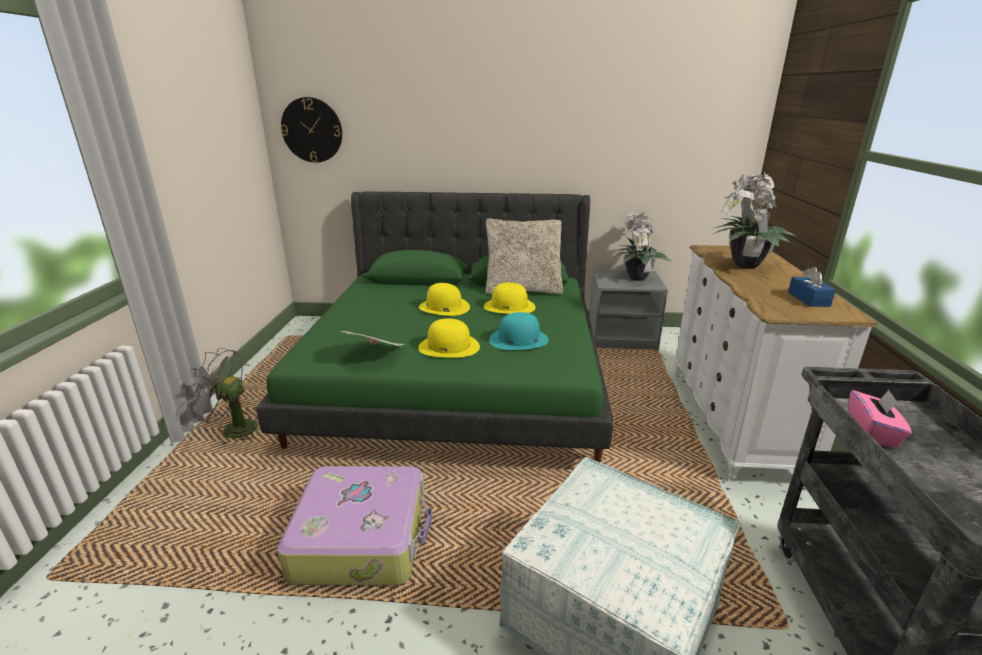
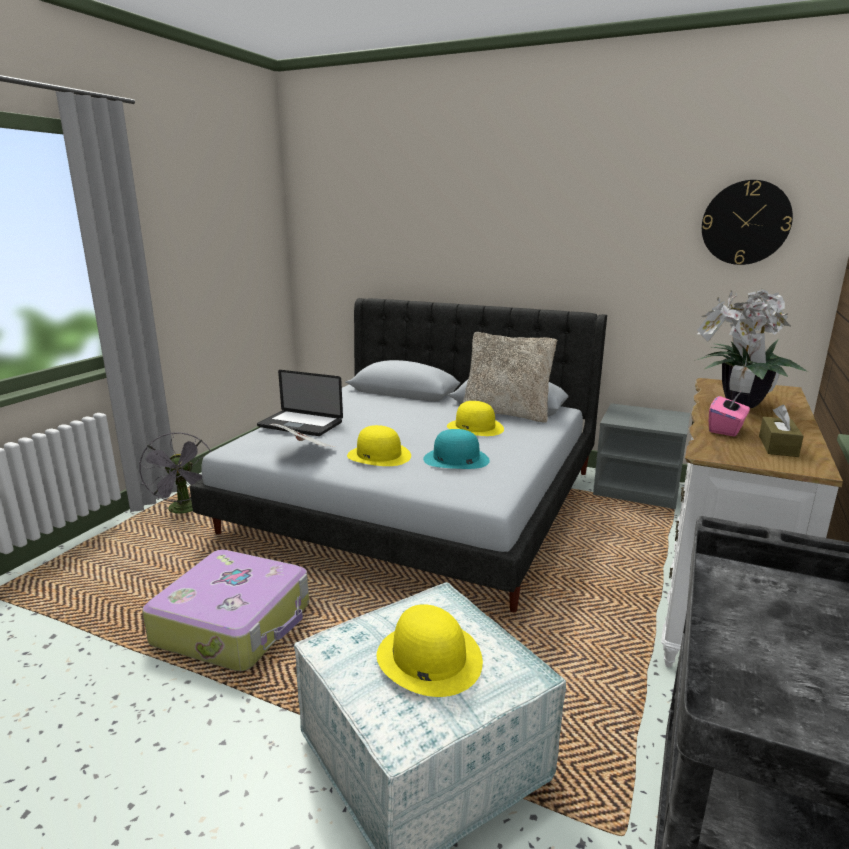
camera: 20 degrees right, 5 degrees down
grey fan [184,348,258,445] -> grey fan turned 135 degrees counterclockwise [139,432,211,513]
green bed [256,192,613,462] -> grey bed [190,298,607,612]
wall clock [281,97,342,163] -> wall clock moved to [702,180,793,265]
yellow hat [419,283,470,316] -> yellow hat moved to [377,604,483,697]
potted plant [613,212,672,281] -> none
blue tissue box [788,267,836,307] -> brown tissue box [759,405,804,457]
pink tissue box [848,390,912,447] -> pink tissue box moved to [709,392,750,436]
none -> laptop [257,370,343,436]

